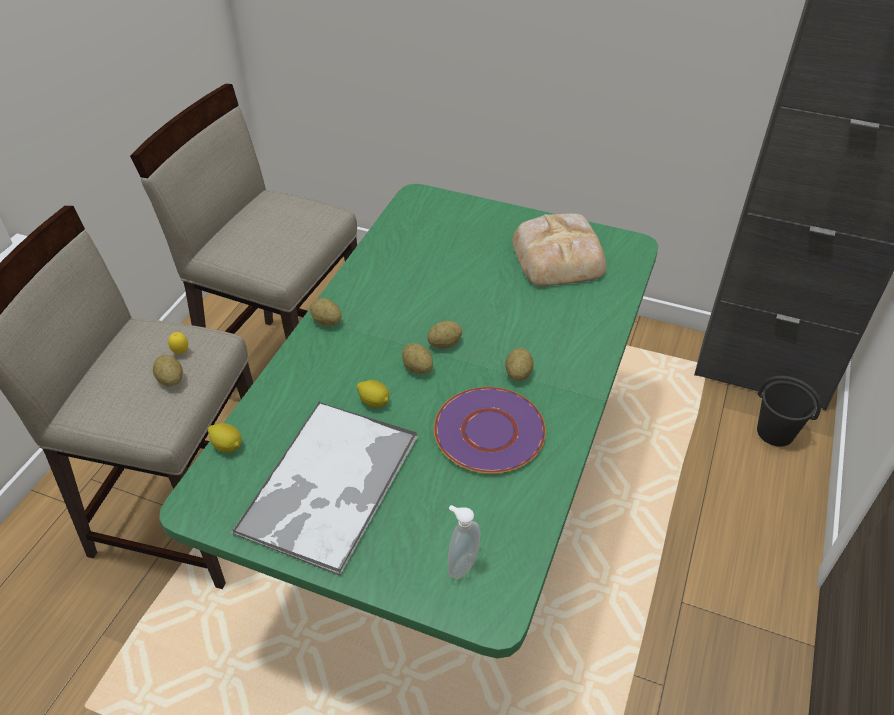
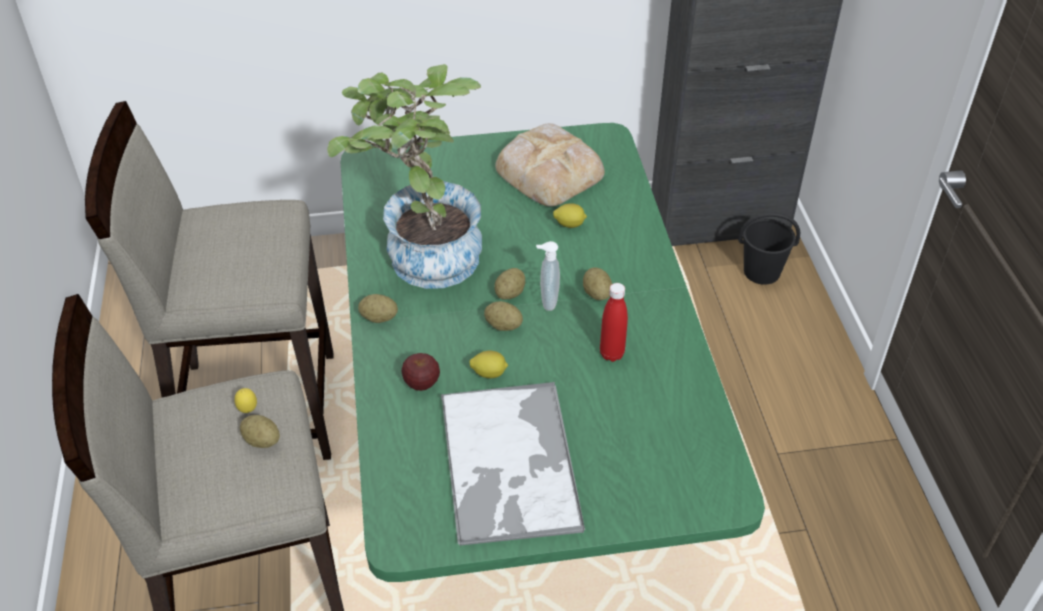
camera: 30 degrees left, 0 degrees up
lemon [208,423,242,453] -> lemon moved to [553,203,587,228]
purple plate [434,387,546,474] -> red bottle [600,283,628,362]
soap dispenser [448,505,480,579] -> soap dispenser moved to [536,241,560,311]
none -> potted plant [327,64,482,289]
none -> apple [402,353,440,391]

